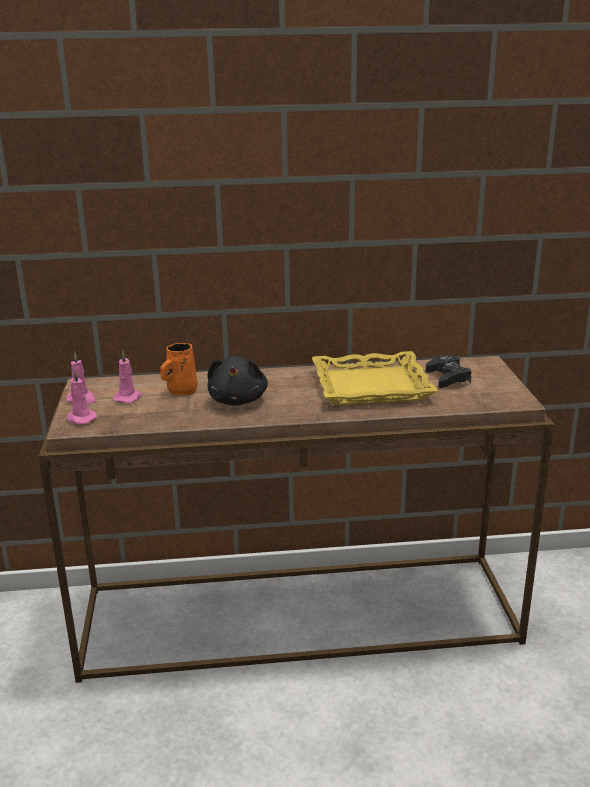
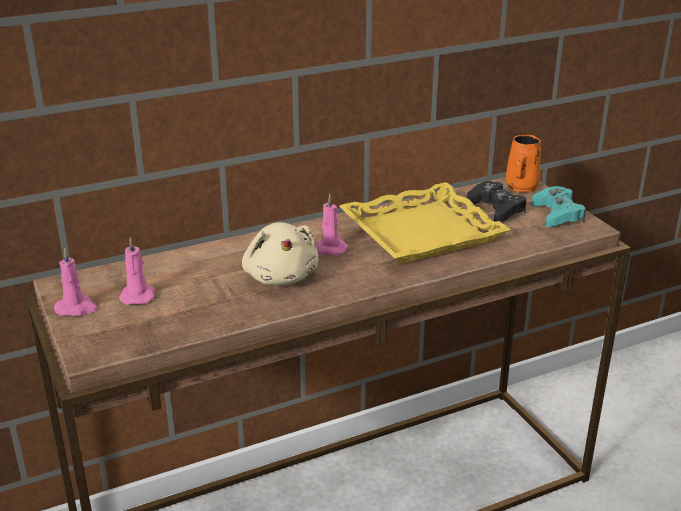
camera: 20 degrees left, 5 degrees up
pink candle [66,370,97,424] -> pink candle moved to [316,194,348,256]
orange mug [160,343,198,396] -> orange mug moved to [506,135,541,192]
black plush toy [207,356,268,406] -> beige plush toy [242,222,318,286]
none -> turquoise game controller [532,186,586,227]

